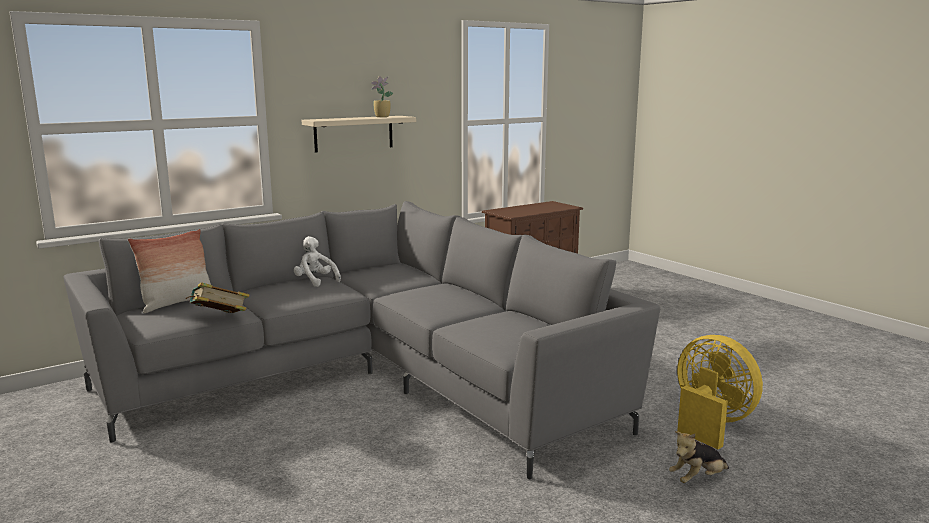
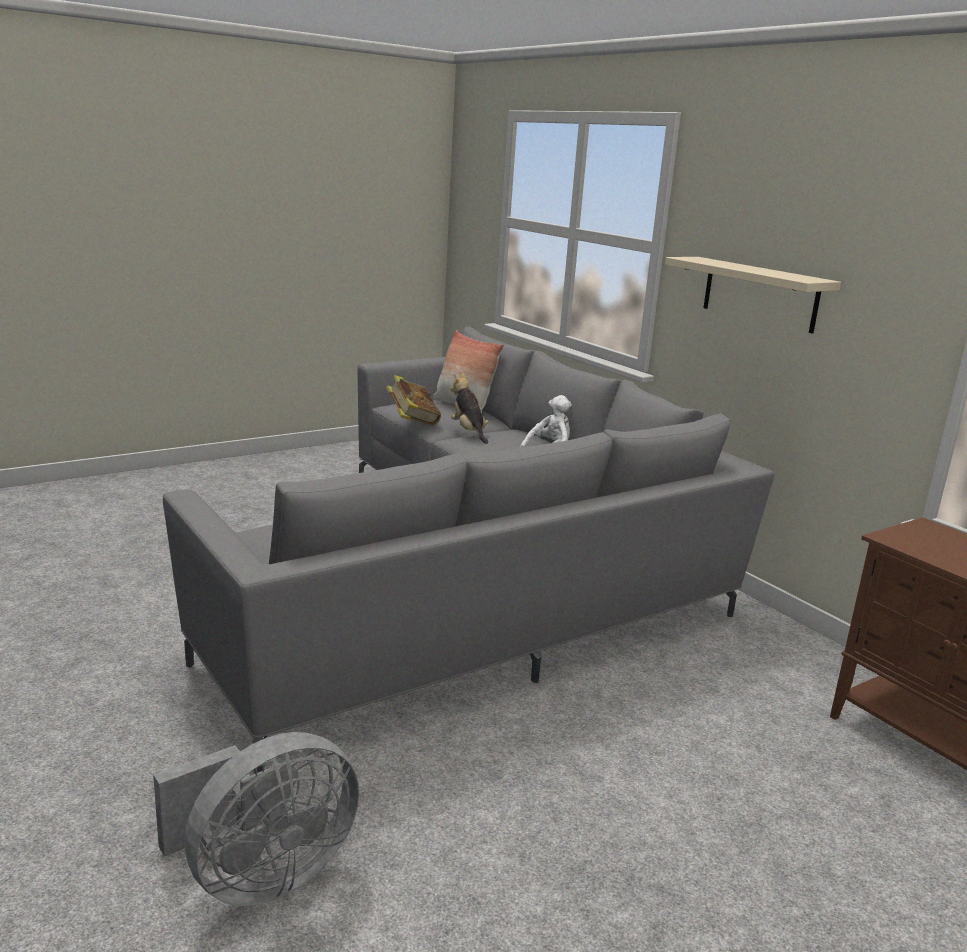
camera: 90 degrees right, 5 degrees up
potted plant [371,76,393,117] -> none
plush toy [669,431,729,483] -> plush toy moved to [450,373,489,444]
yellow fan [677,335,763,449] -> grey fan [153,732,359,906]

